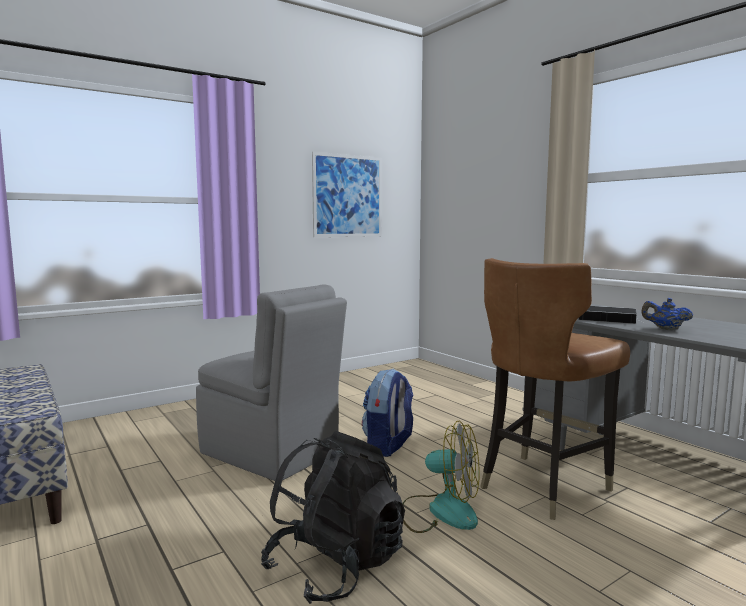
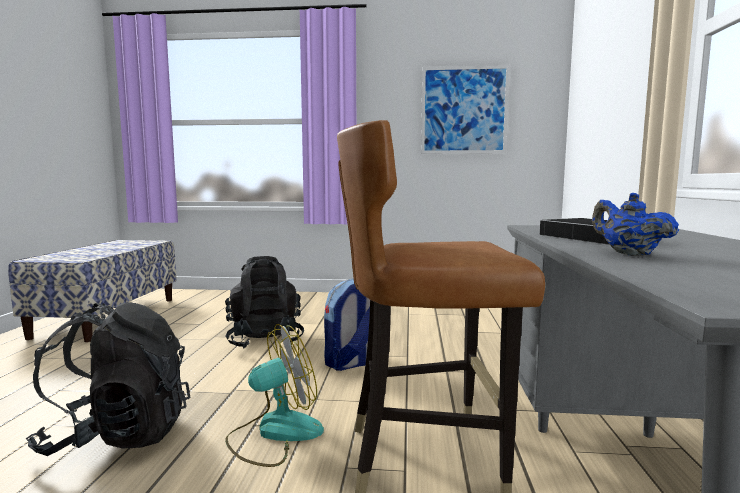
camera: 40 degrees right, 0 degrees up
grey chair [196,284,347,481] -> black backpack [225,256,304,348]
fan [402,421,480,533] -> fan turned 90 degrees counterclockwise [225,324,324,467]

